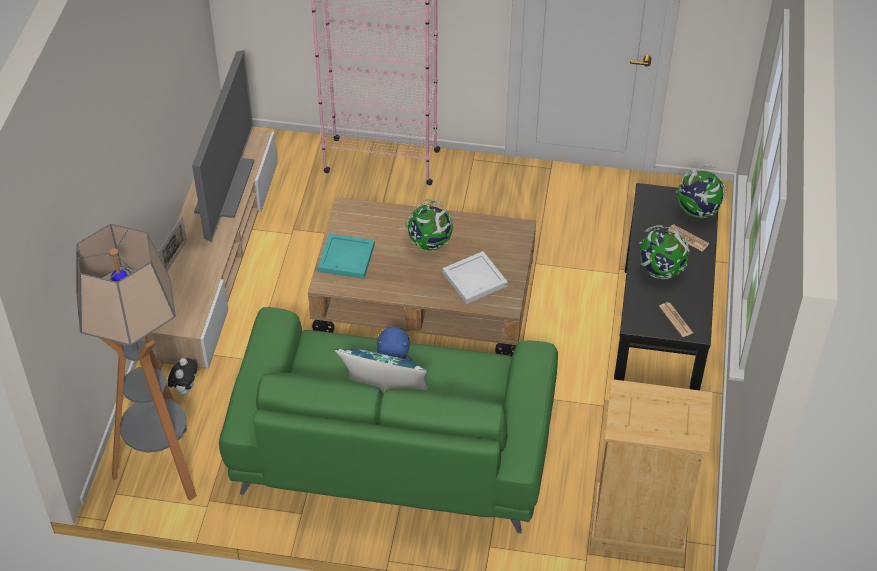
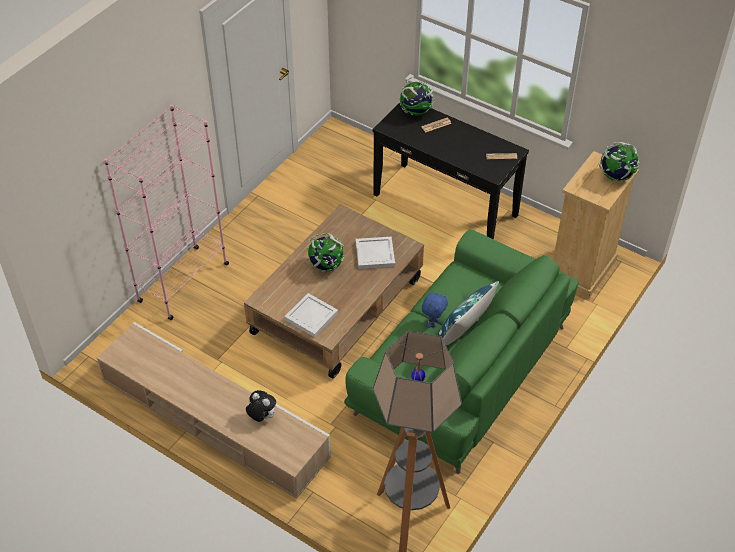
camera: 65 degrees left, 0 degrees up
picture frame [158,216,187,271] -> none
plush toy [168,358,197,396] -> plush toy moved to [246,390,276,422]
television [192,50,254,242] -> none
turquoise tray [318,234,375,279] -> white tray [284,293,338,337]
globe [639,225,690,279] -> globe moved to [599,142,639,182]

